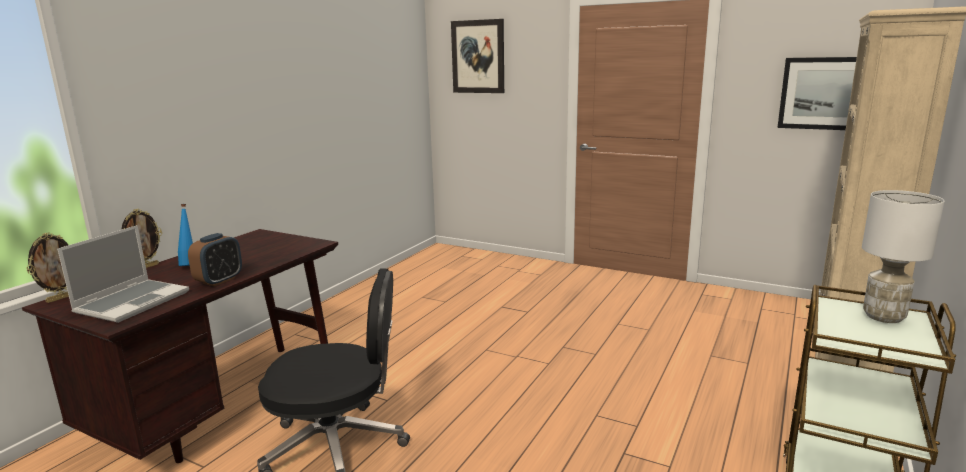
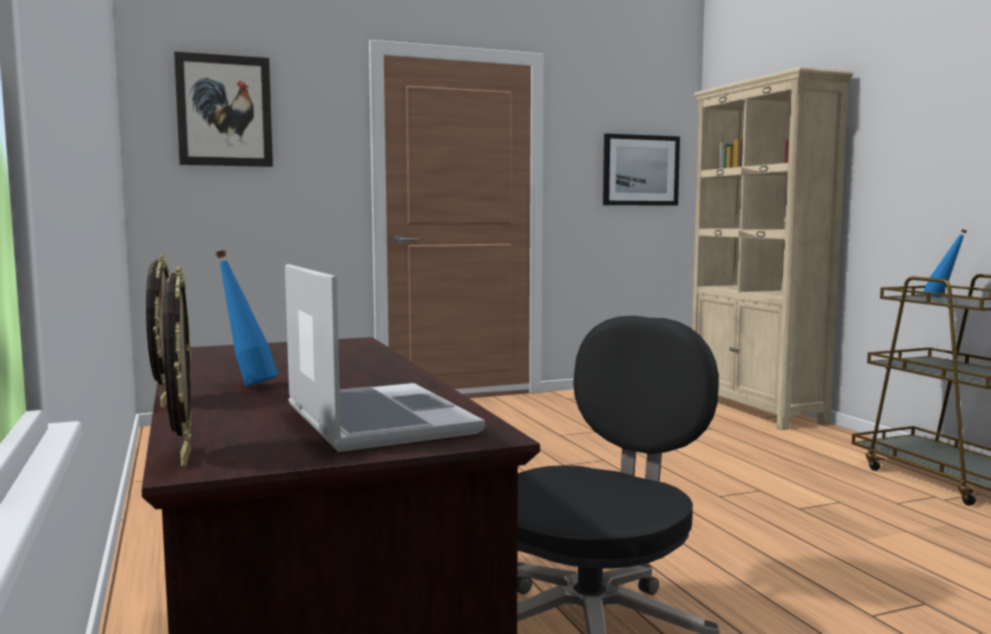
camera: 50 degrees left, 10 degrees down
alarm clock [188,233,242,286] -> none
white table lamp [862,190,945,323] -> blue bottle [923,229,967,298]

